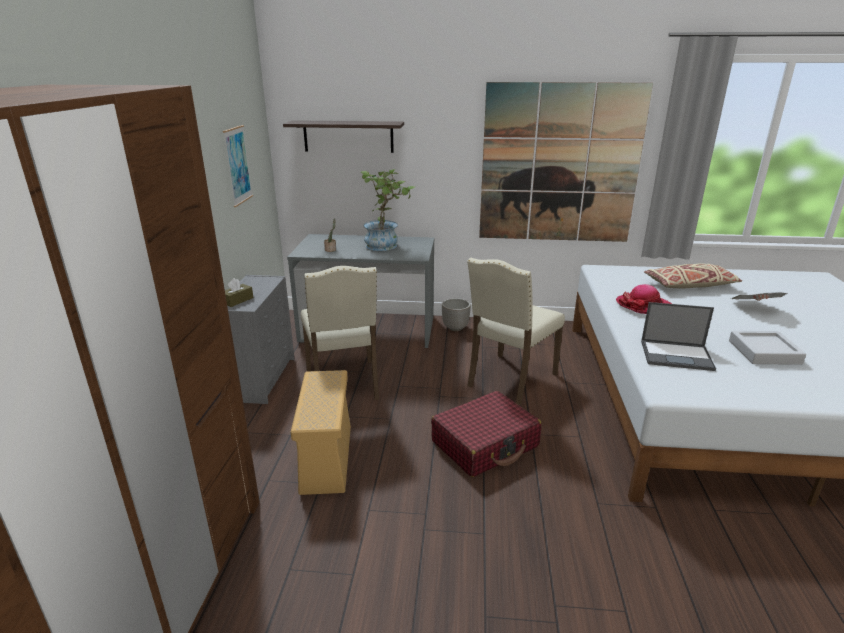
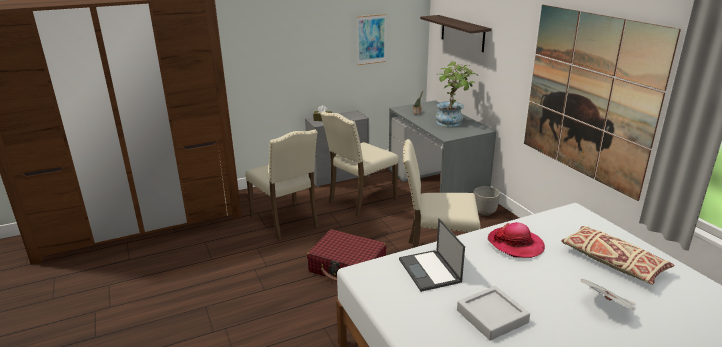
camera: 60 degrees right, 0 degrees up
beige storage box [291,370,351,495] -> beige chair [245,129,319,240]

